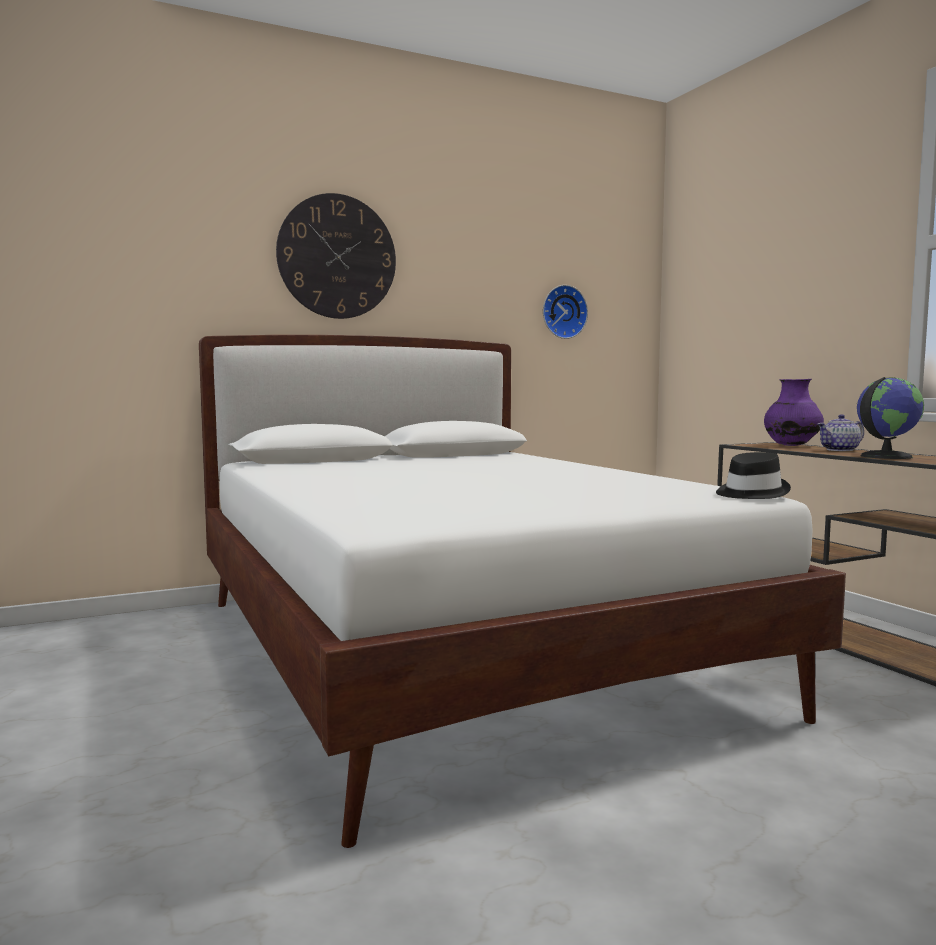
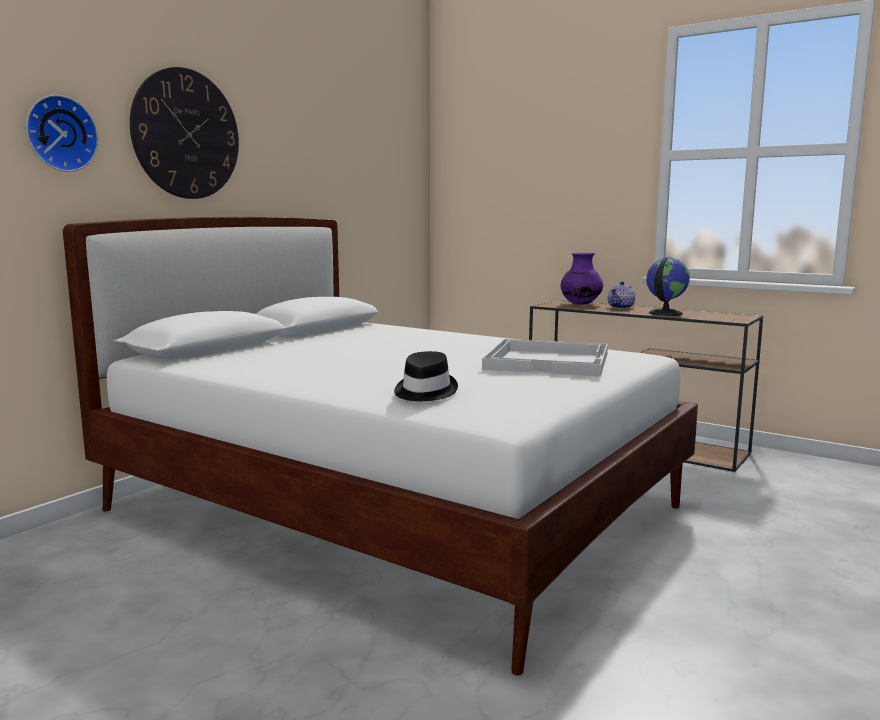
camera: 30 degrees left, 5 degrees up
wall clock [543,285,588,339] -> wall clock moved to [26,95,99,172]
black hat [716,452,791,499] -> black hat moved to [394,351,458,401]
none -> white tray [482,339,608,377]

